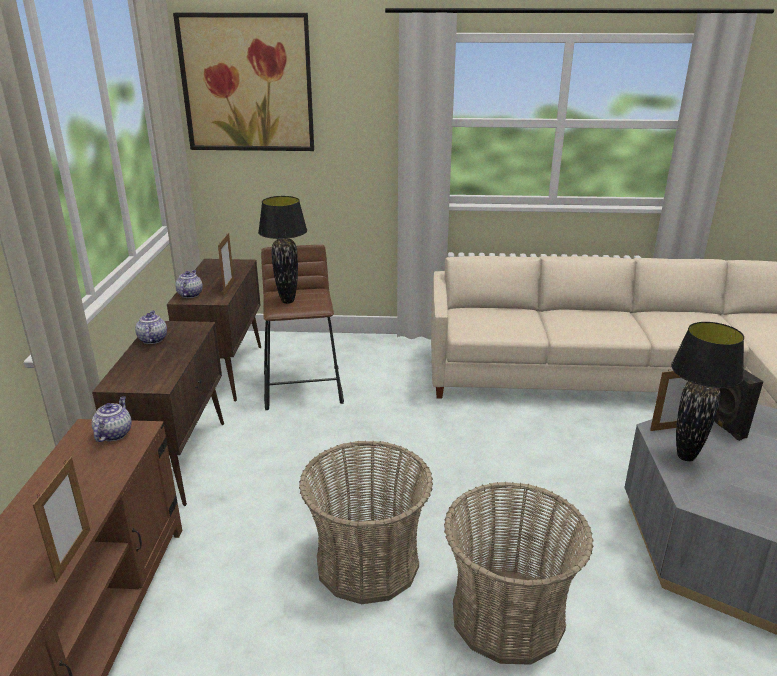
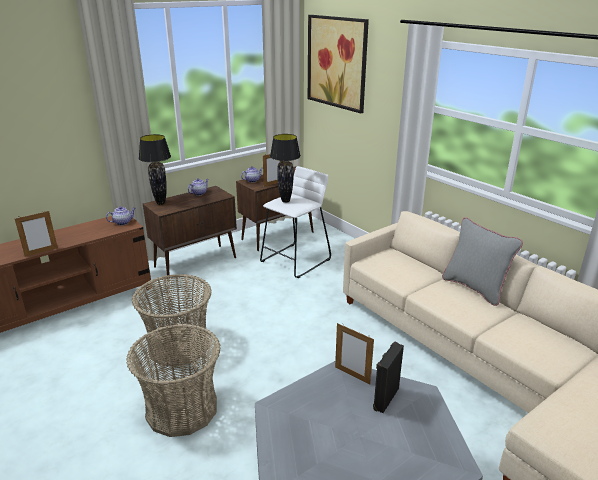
camera: 50 degrees right, 0 degrees up
brown stool [261,245,344,410] -> white stool [260,166,331,278]
black table lamp [671,322,744,462] -> black table lamp moved to [139,134,171,205]
none -> grey pillow [442,217,523,306]

